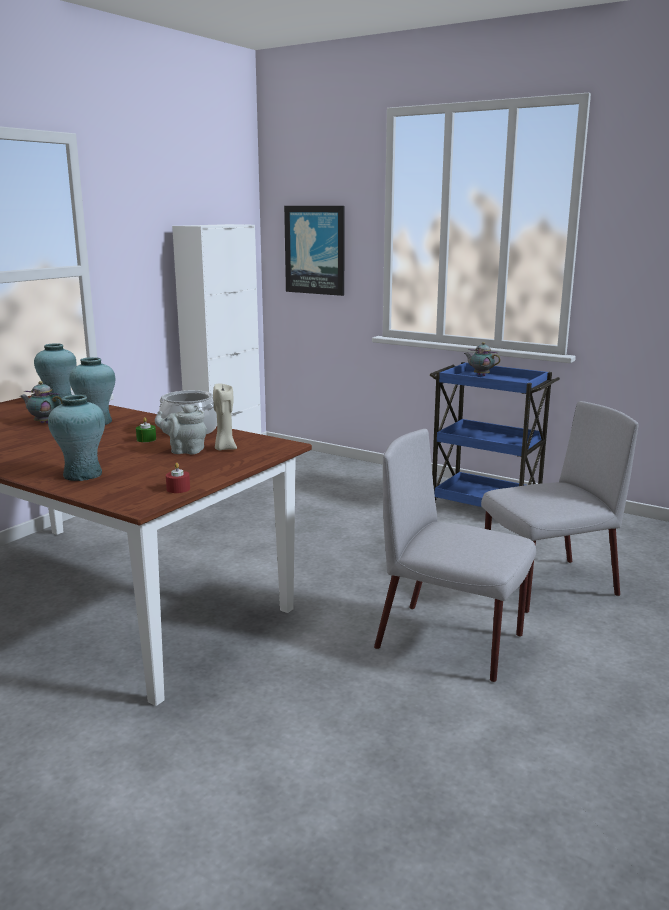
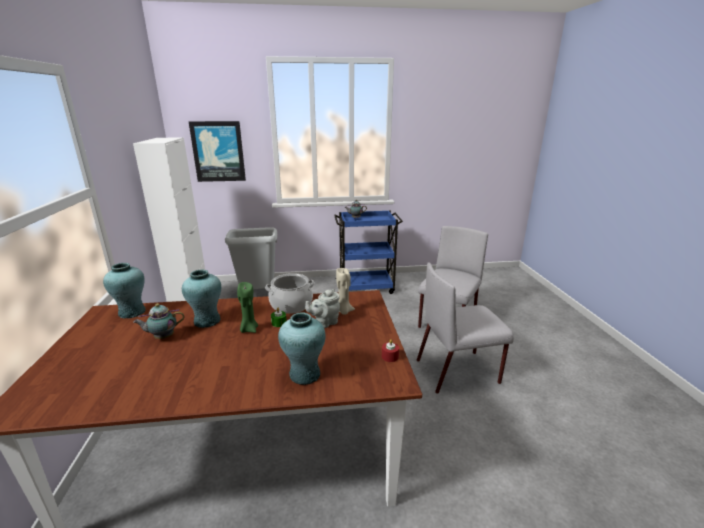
camera: 40 degrees left, 5 degrees up
none -> grey trash can [225,227,277,289]
none -> green candle [237,282,258,333]

